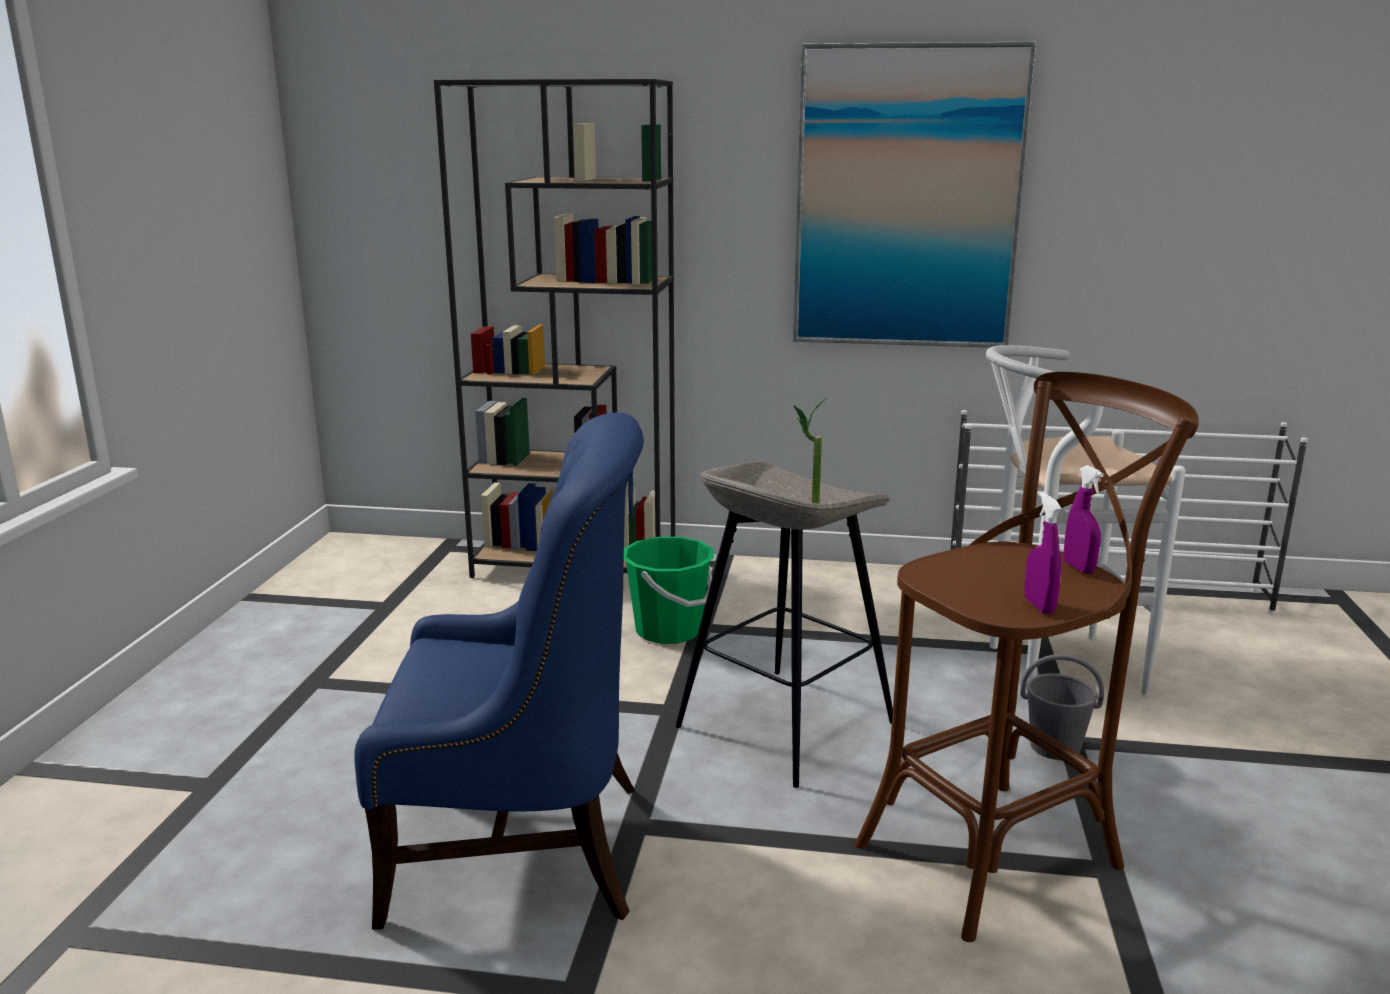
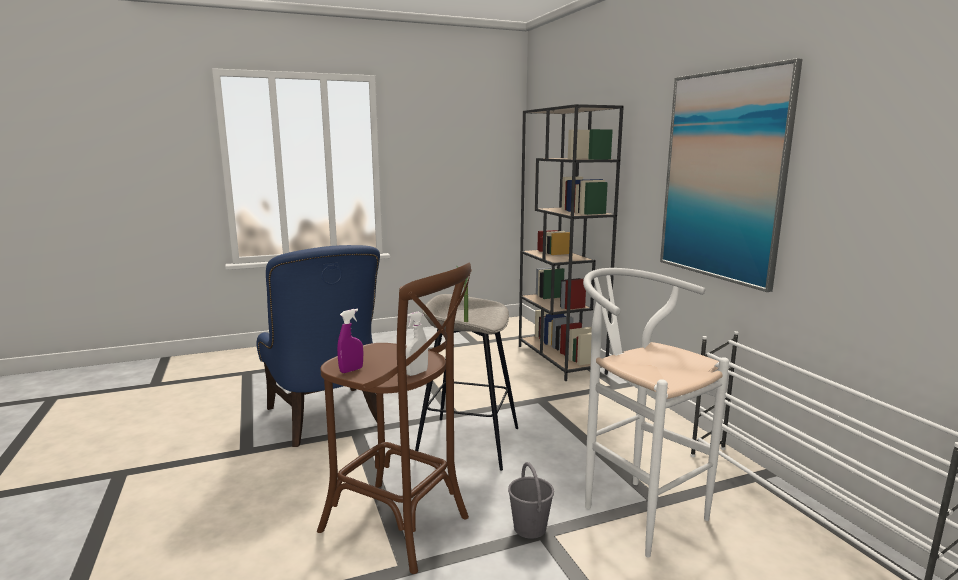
camera: 60 degrees right, 5 degrees down
green bucket [624,537,714,644] -> none
purple spray bottle [1064,465,1104,574] -> white spray bottle [406,312,428,376]

